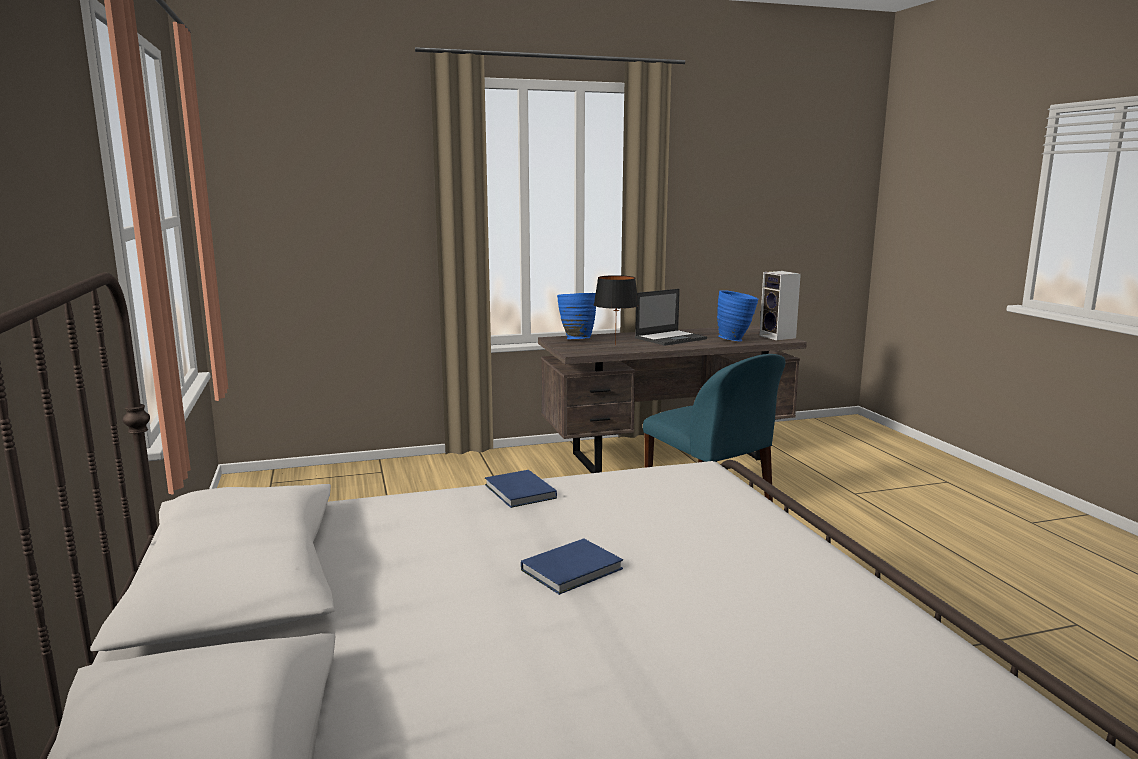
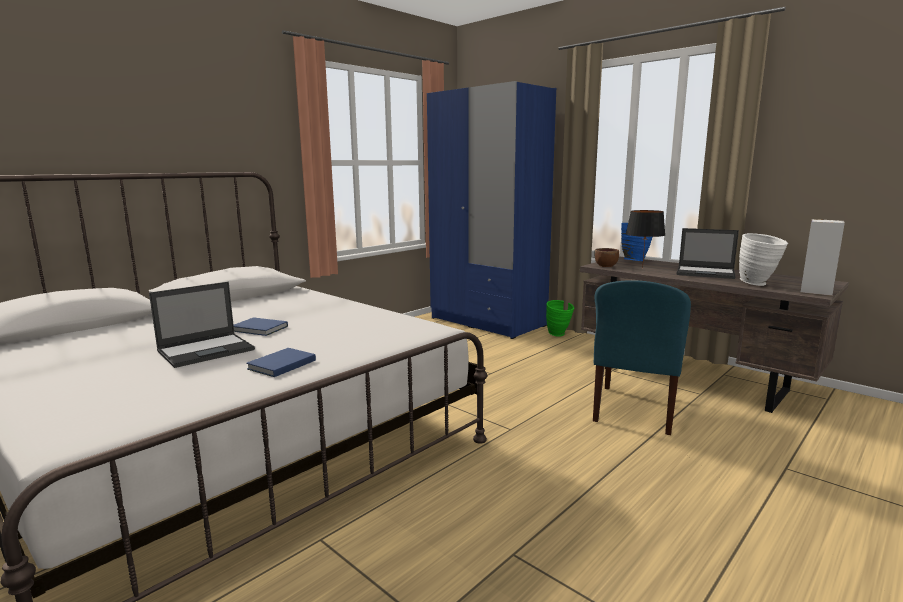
camera: 60 degrees right, 0 degrees up
blue book [485,470,557,508] -> blue book moved to [246,348,316,377]
blue vase [717,291,758,341] -> white vase [739,233,788,286]
none -> laptop [149,282,255,368]
none -> blue wardrobe [427,81,556,339]
none -> green vase [546,300,574,337]
none -> brown bowl [594,248,619,267]

